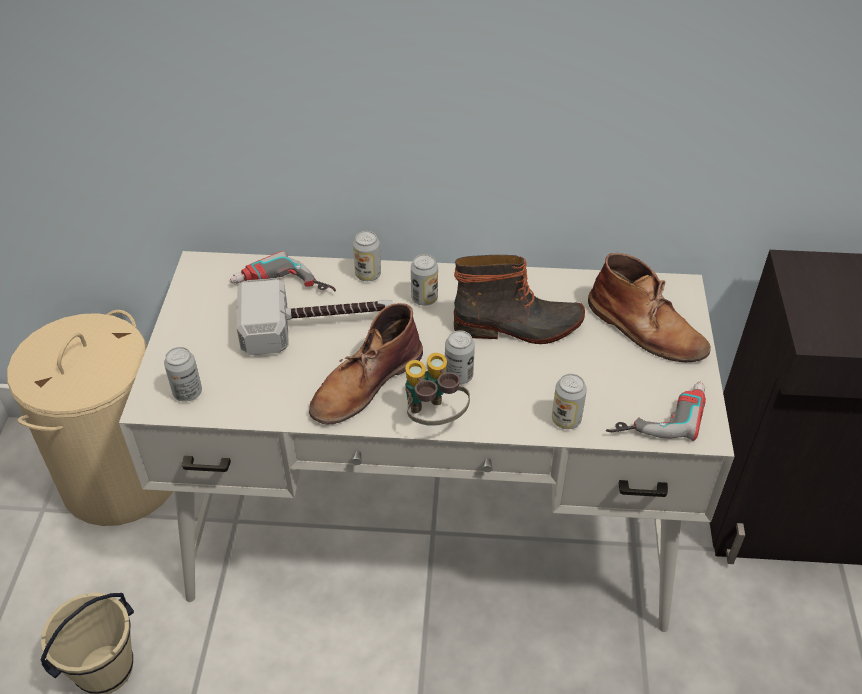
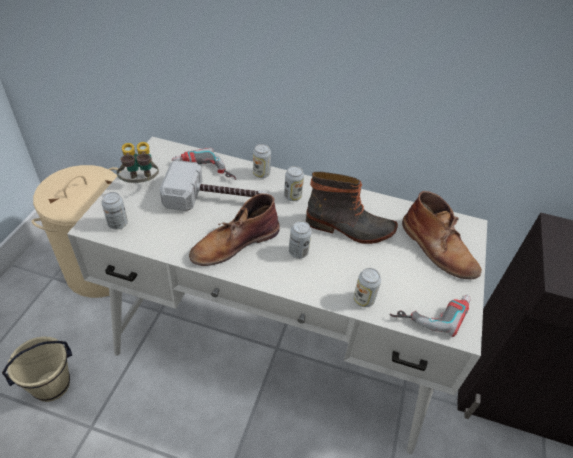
camera: 10 degrees right, 0 degrees up
binoculars [405,353,470,426] -> binoculars moved to [117,142,159,183]

